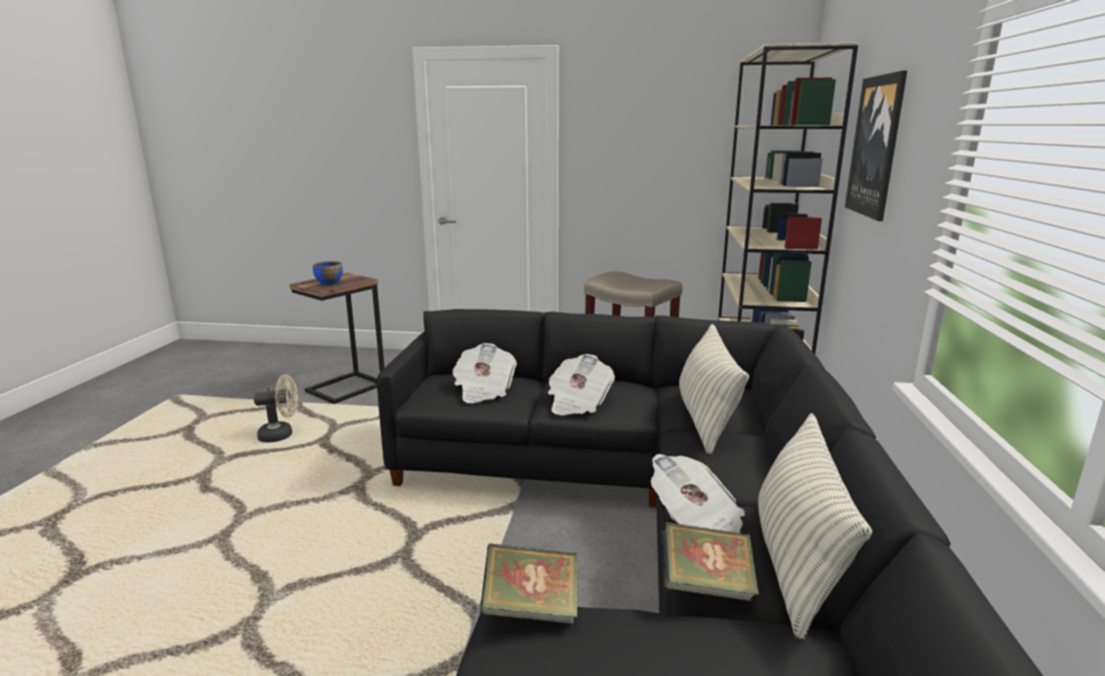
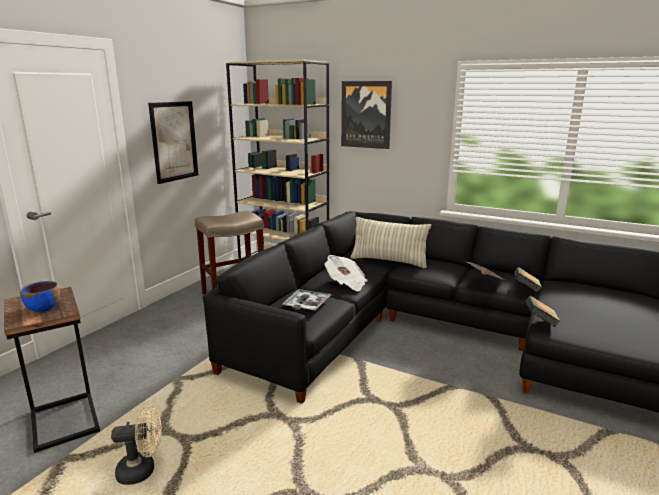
camera: 70 degrees left, 0 degrees up
beige fan [254,375,298,442] -> beige fan turned 75 degrees clockwise [111,405,162,485]
newspaper [452,343,517,403] -> tray [282,289,331,311]
pillow [758,413,872,639] -> none
none -> picture [148,101,198,184]

